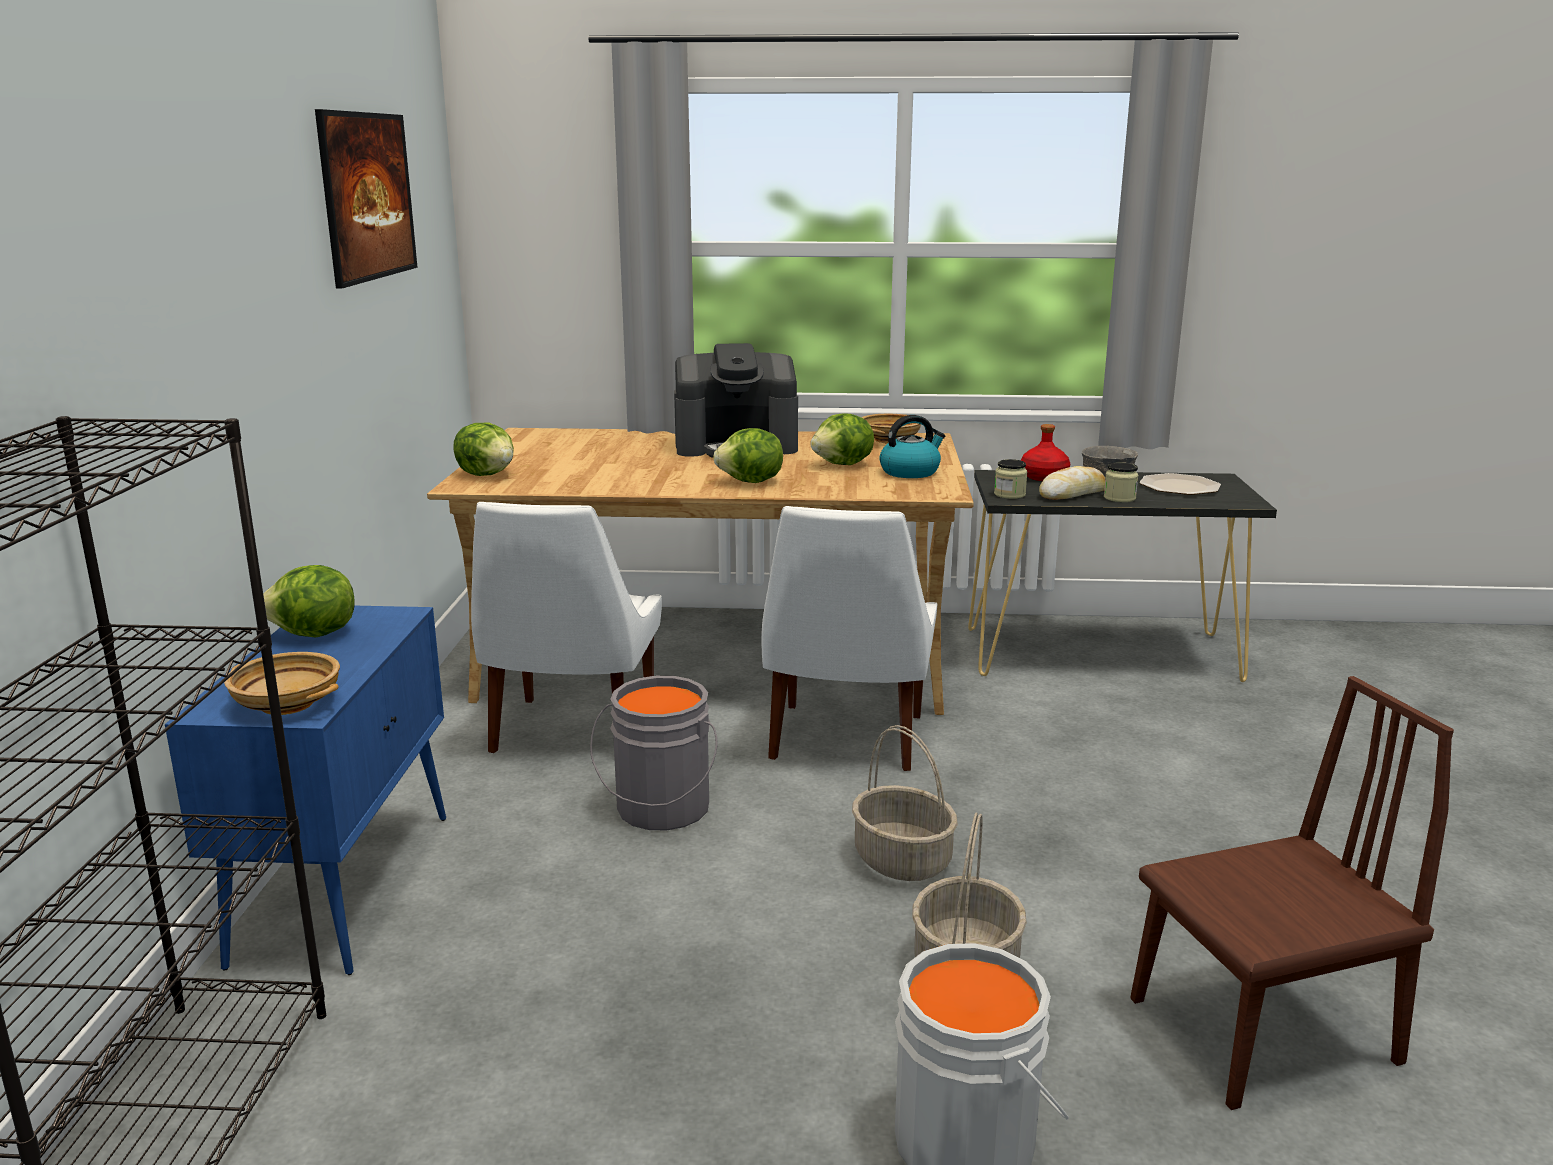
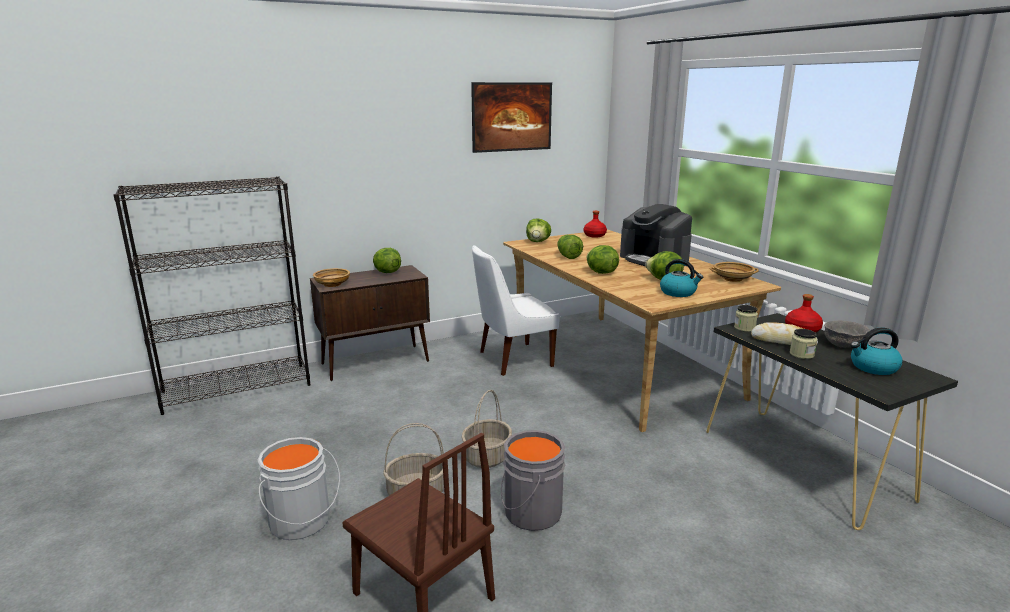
camera: 60 degrees right, 0 degrees up
blue cabinet [165,606,446,975] -> brown cabinet [310,265,430,381]
grey bucket [590,676,718,830] -> grey bucket moved to [501,430,565,531]
white chair [761,506,937,771] -> none
plate [1139,473,1221,495] -> kettle [851,328,903,375]
none -> lettuce [557,235,583,259]
none -> red bottle [584,211,607,238]

